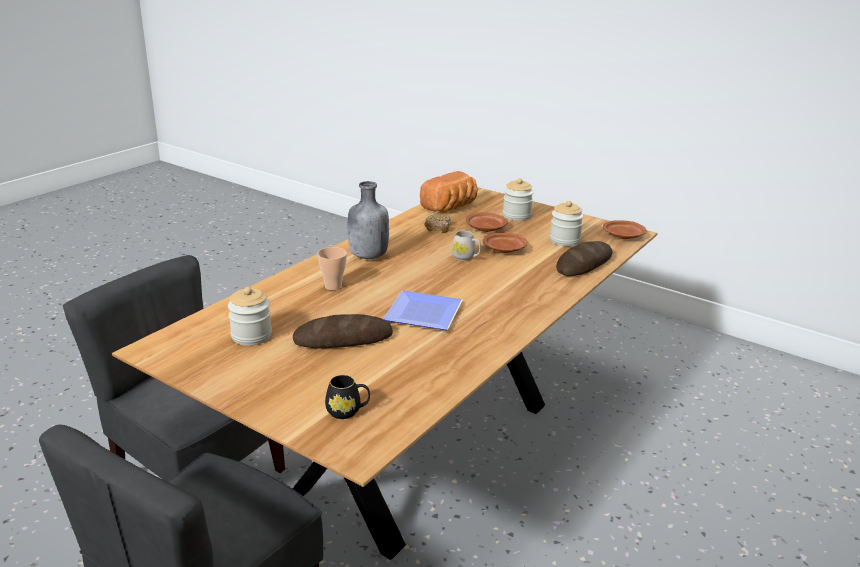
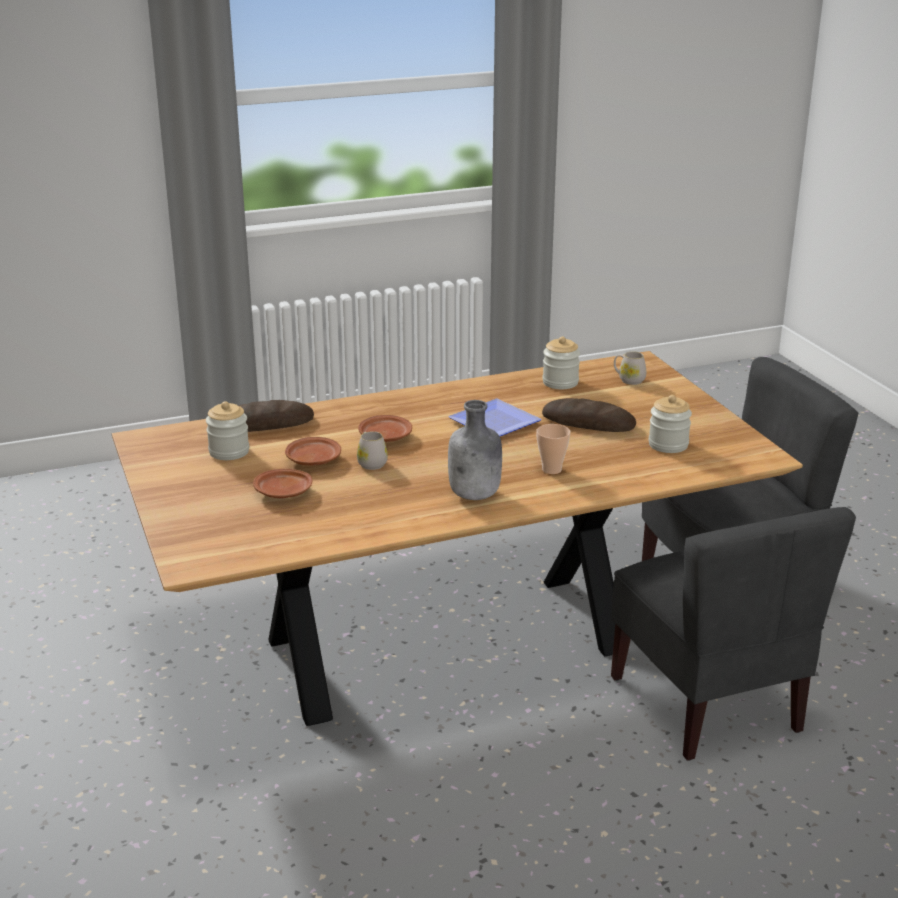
camera: 145 degrees left, 0 degrees up
black mug [325,375,370,419] -> white mug [614,352,646,385]
bread [420,171,478,212] -> none
donut [424,215,451,233] -> none
jar [503,178,534,221] -> jar moved to [542,337,580,389]
brown plate [603,220,646,239] -> brown plate moved to [358,415,412,442]

